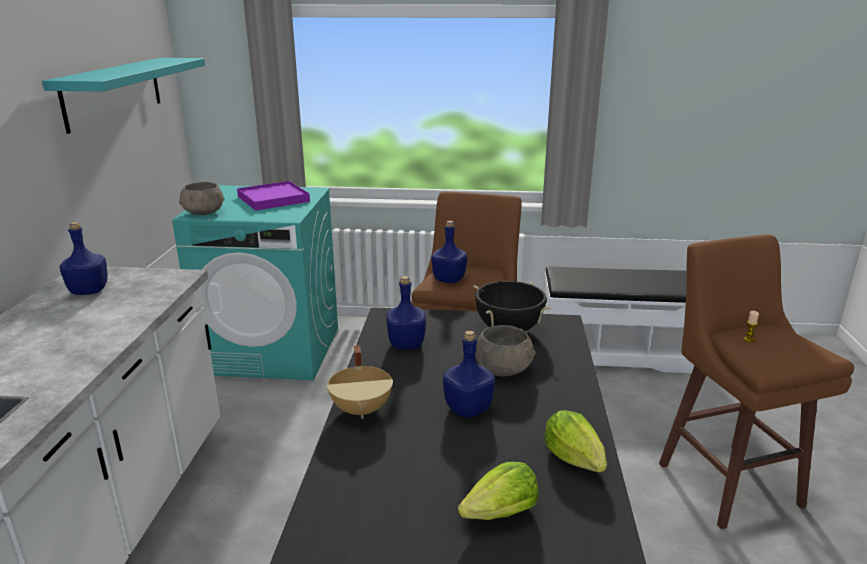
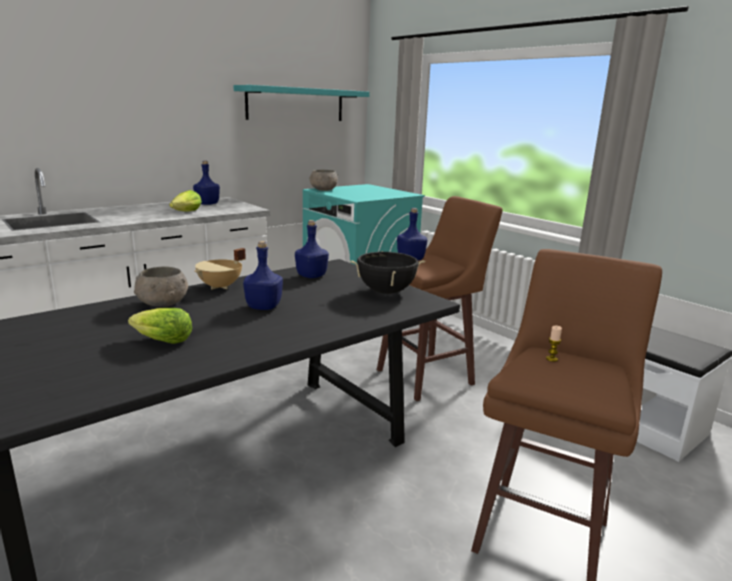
camera: 45 degrees right, 5 degrees down
purple tray [237,181,310,211] -> none
grey bowl [475,325,535,376] -> grey bowl moved to [134,266,188,307]
lettuce [544,410,607,472] -> lettuce moved to [169,190,202,211]

